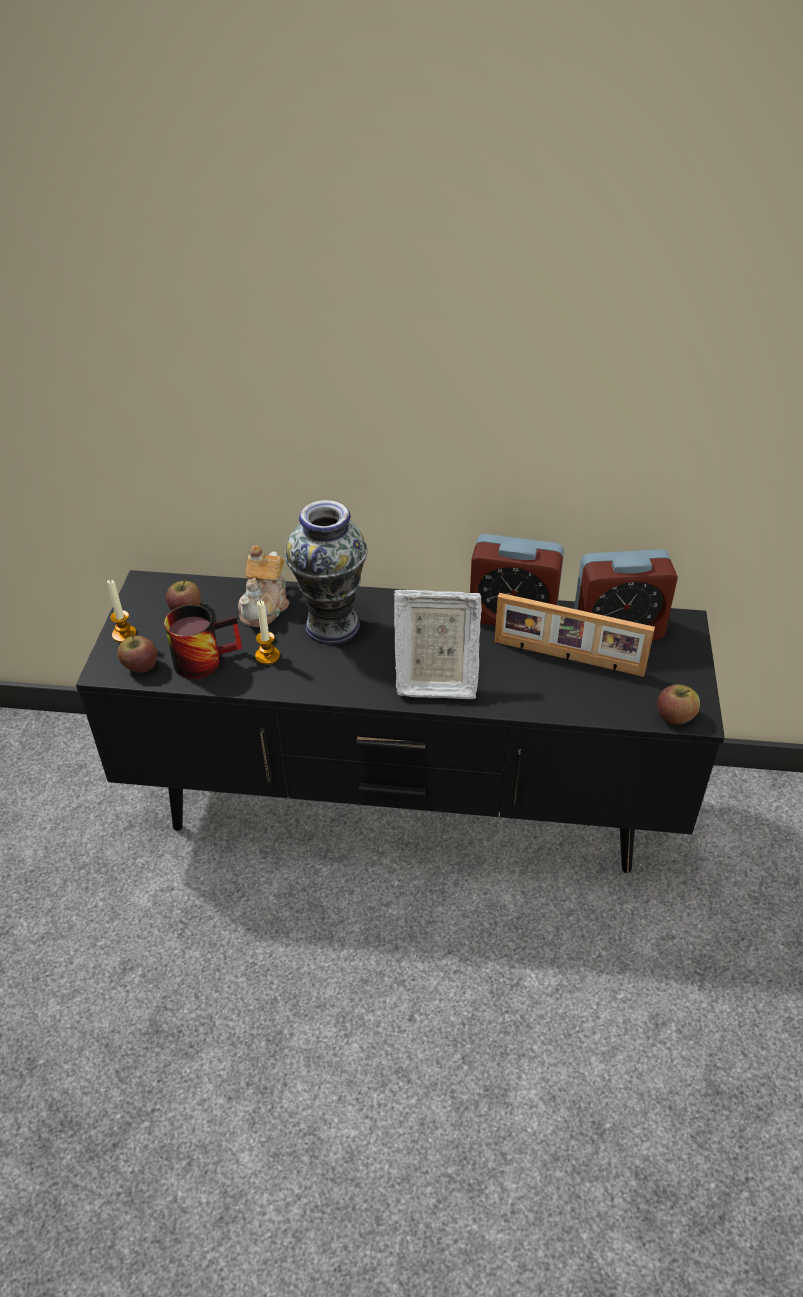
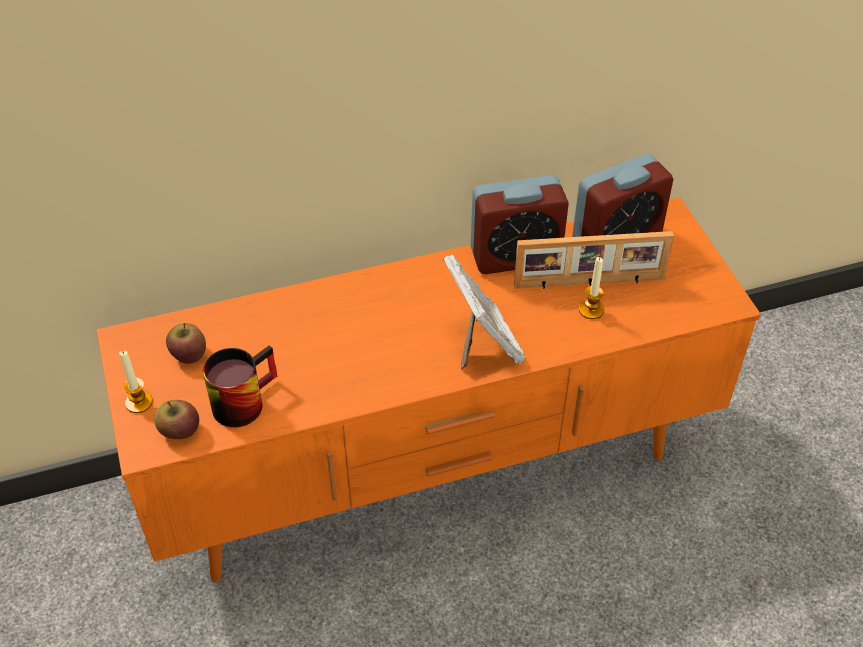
camera: 25 degrees left, 5 degrees up
black tv stand [76,570,725,873] -> orange tv stand [96,197,761,583]
teapot [238,545,289,627] -> none
candle [255,601,280,665] -> candle moved to [579,257,604,319]
vase [285,500,368,645] -> none
picture frame [394,590,482,699] -> picture frame turned 90 degrees counterclockwise [443,254,525,369]
apple [657,684,700,725] -> none

